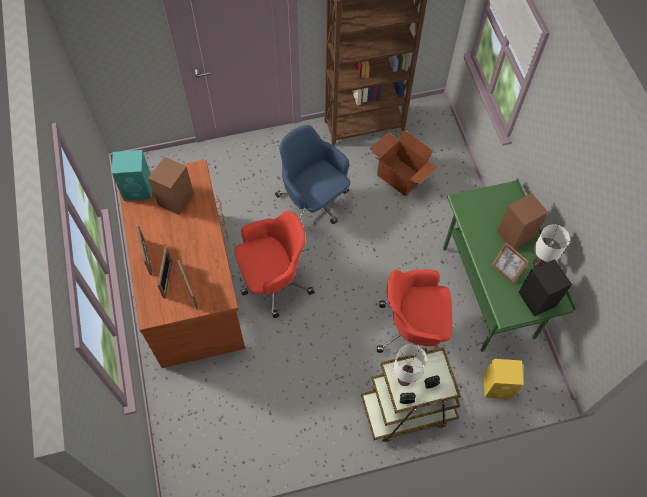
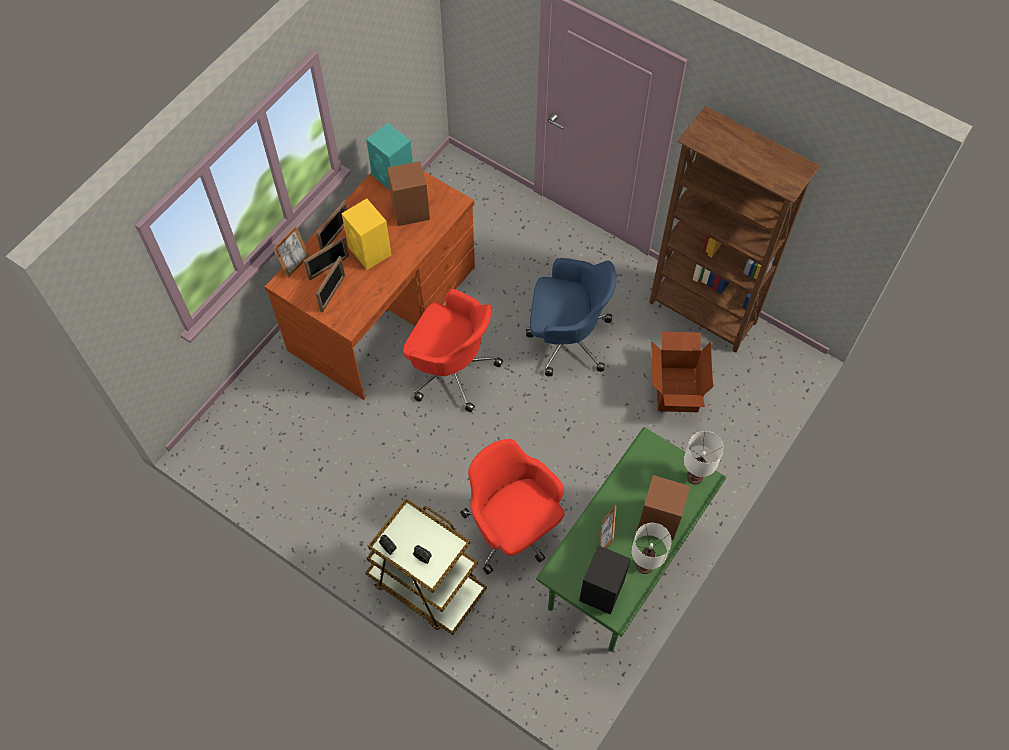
camera: 50 degrees right, 0 degrees up
blue office chair [275,125,350,224] -> blue office chair turned 90 degrees clockwise [526,258,617,377]
white table lamp [393,344,427,386] -> white table lamp moved to [684,431,724,485]
yellow speaker [484,359,524,399] -> yellow speaker moved to [342,199,391,270]
none -> picture frame [273,226,310,278]

